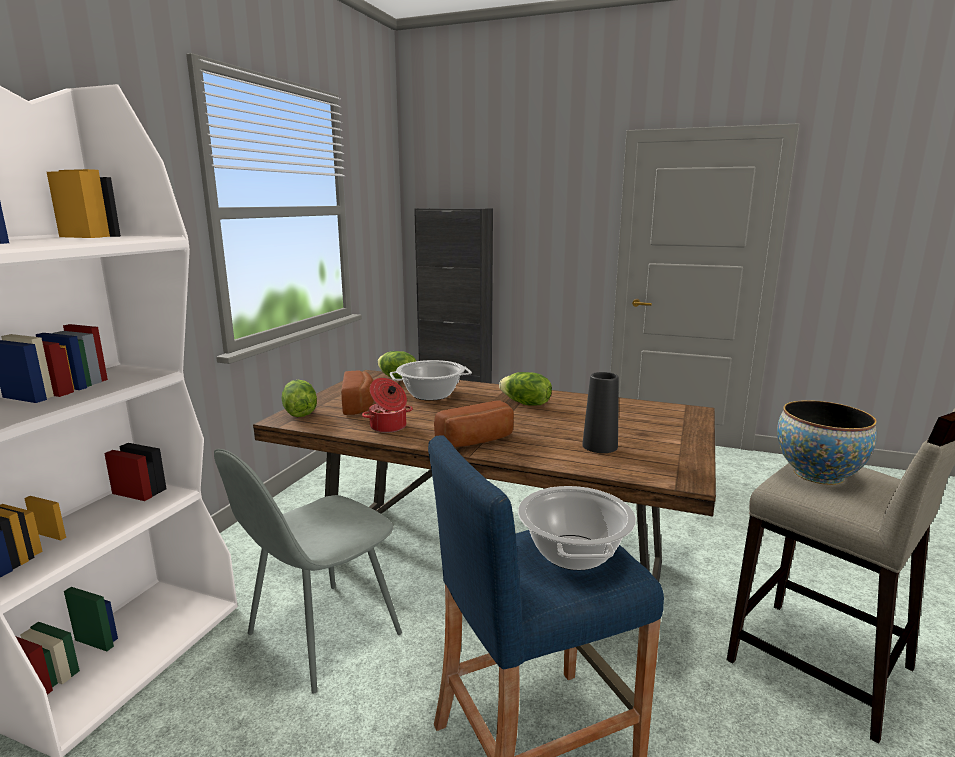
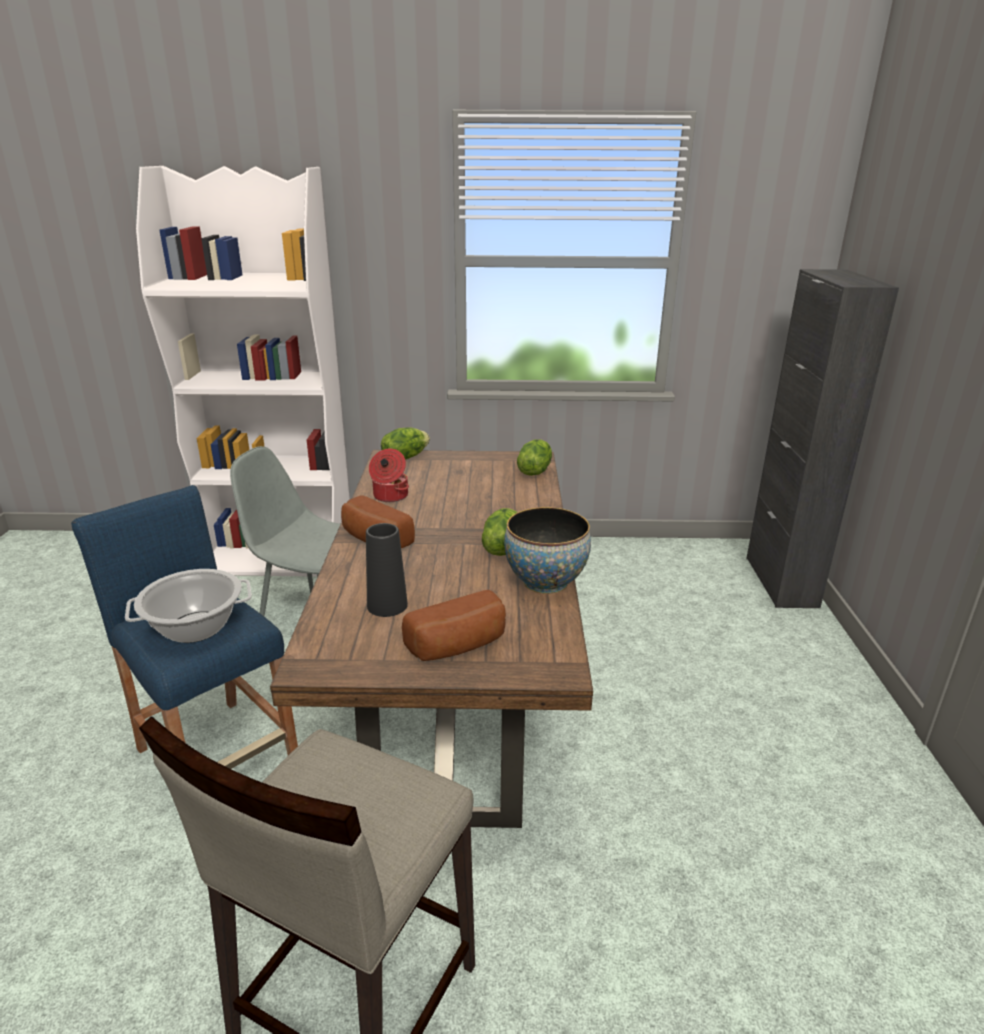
camera: 70 degrees right, 10 degrees up
bread [341,370,374,415] -> bread moved to [402,590,506,661]
cooking pot [390,360,472,401] -> none
bowl [777,400,877,485] -> bowl moved to [504,507,591,594]

